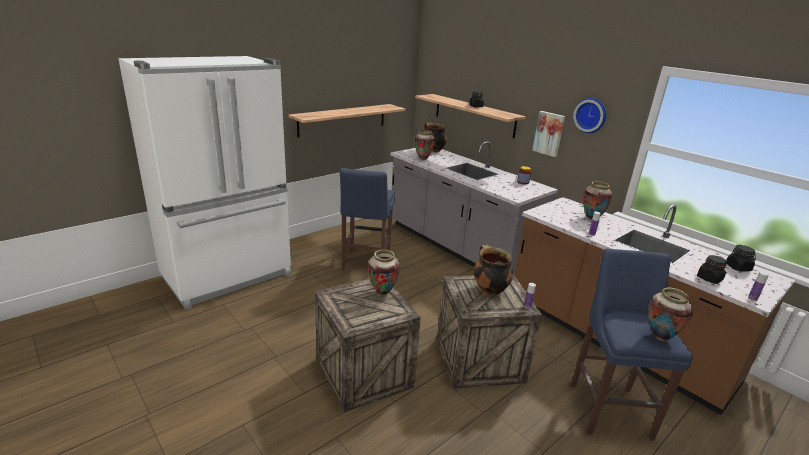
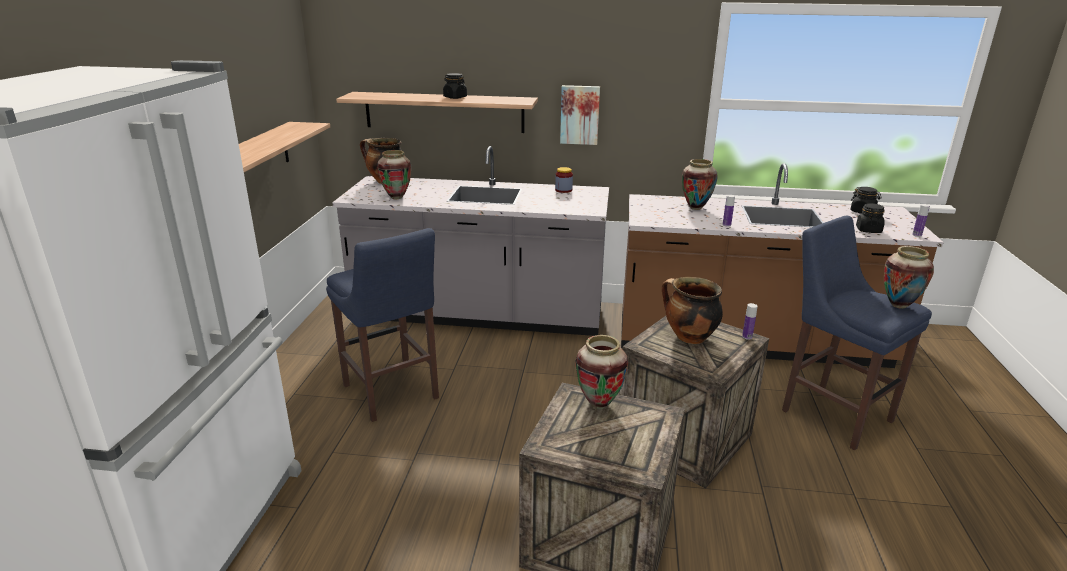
camera: 40 degrees left, 0 degrees up
wall clock [573,98,606,133] -> none

